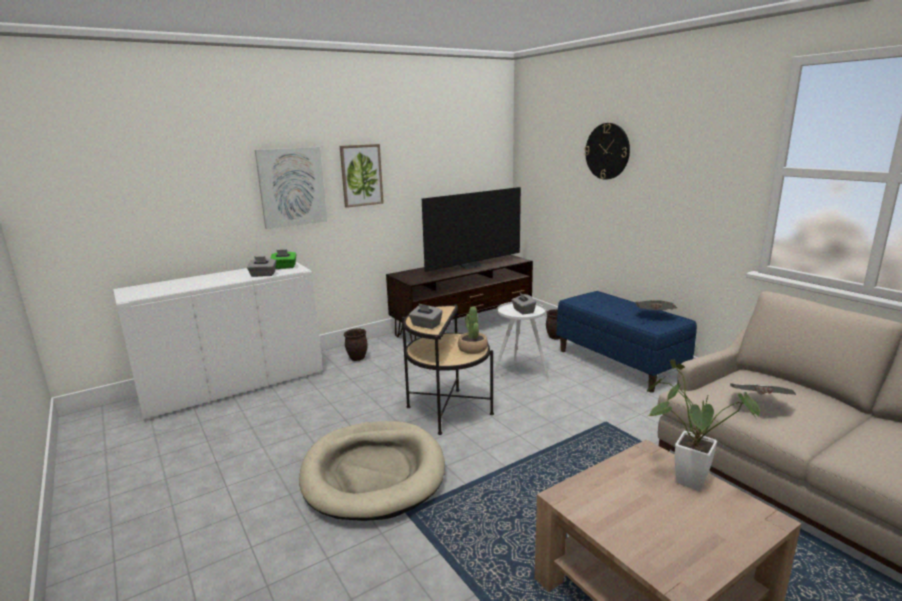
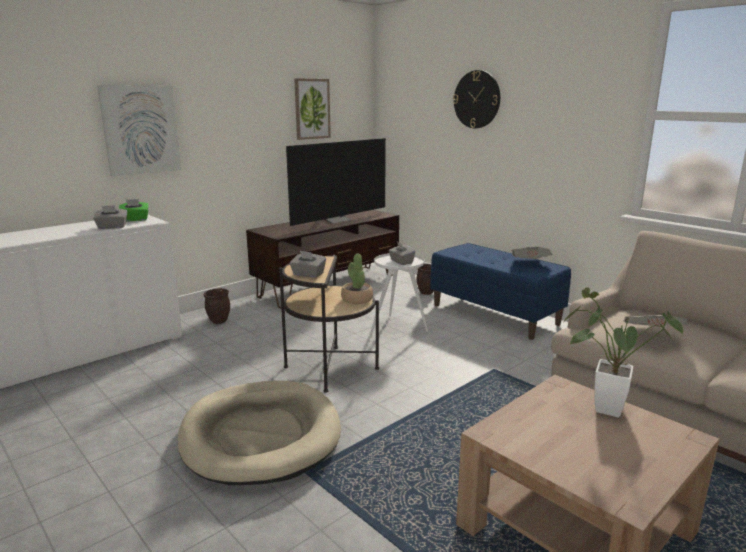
camera: 10 degrees left, 0 degrees up
picture [340,144,384,208] -> picture moved to [294,78,331,140]

